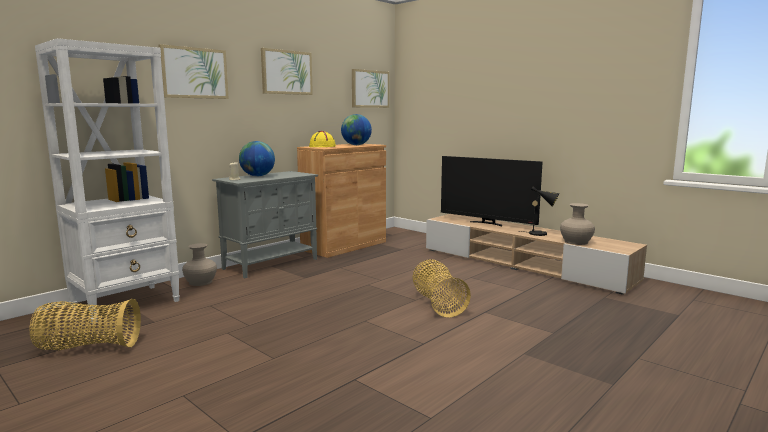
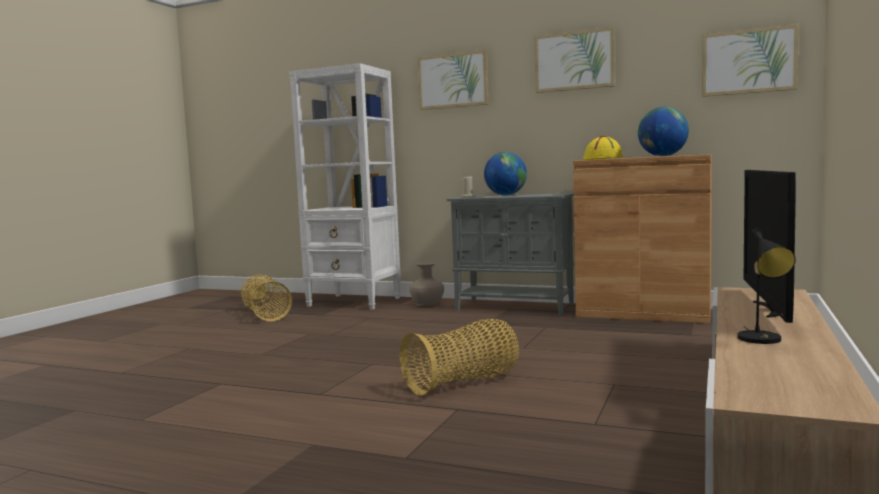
camera: 70 degrees right, 5 degrees down
beige vase [560,203,595,245] -> none

